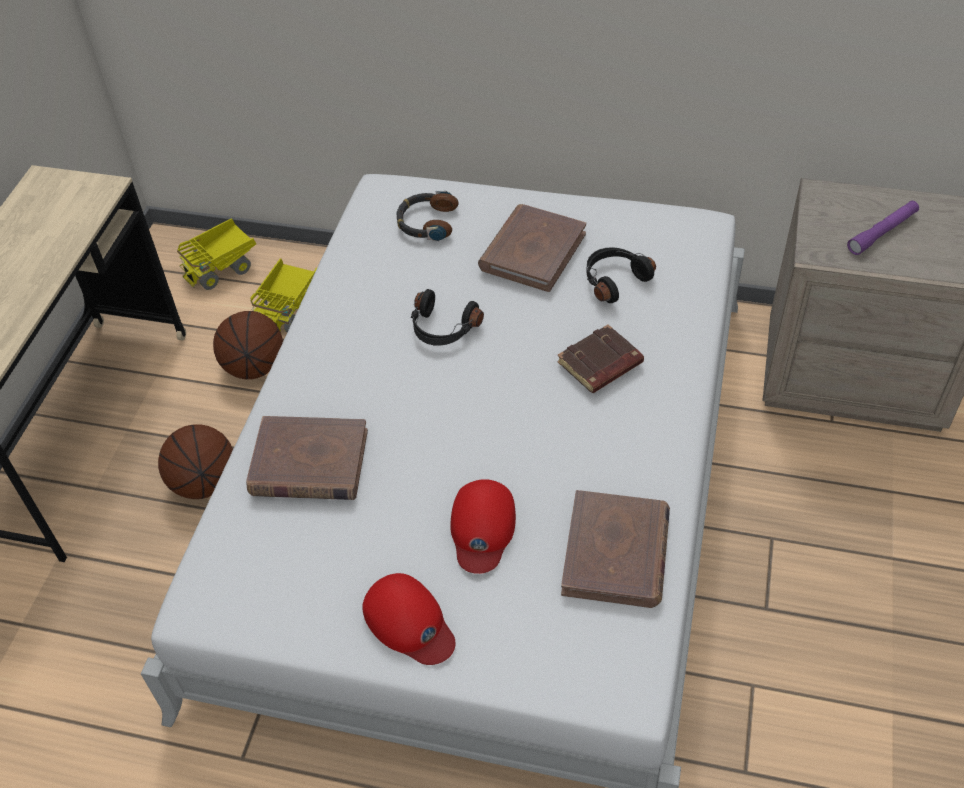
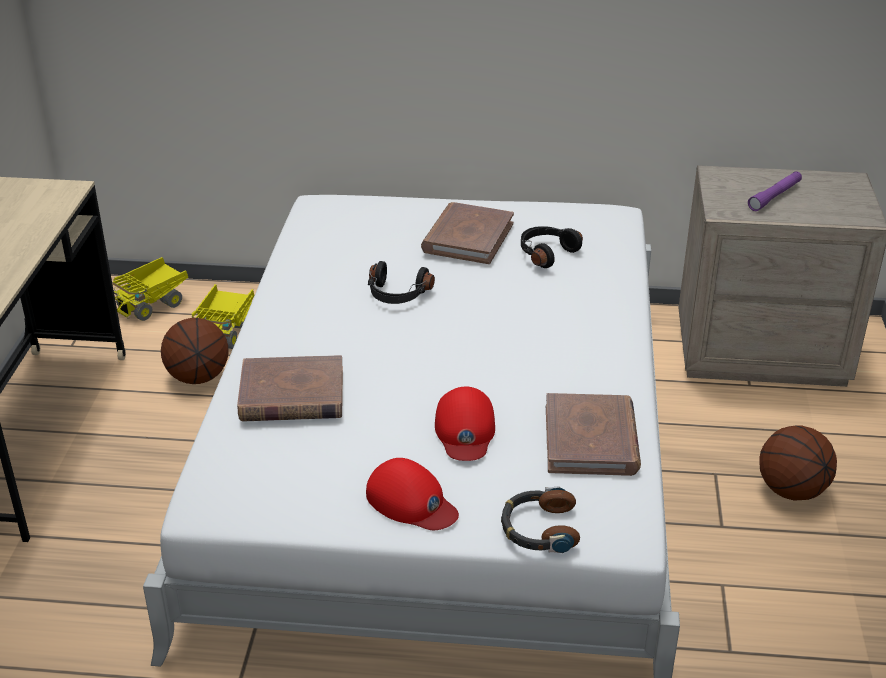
camera: 10 degrees left, 15 degrees down
basketball [158,424,233,499] -> basketball moved to [759,425,837,501]
headphones [397,191,459,241] -> headphones moved to [501,487,580,553]
brown book [557,324,644,393] -> none

